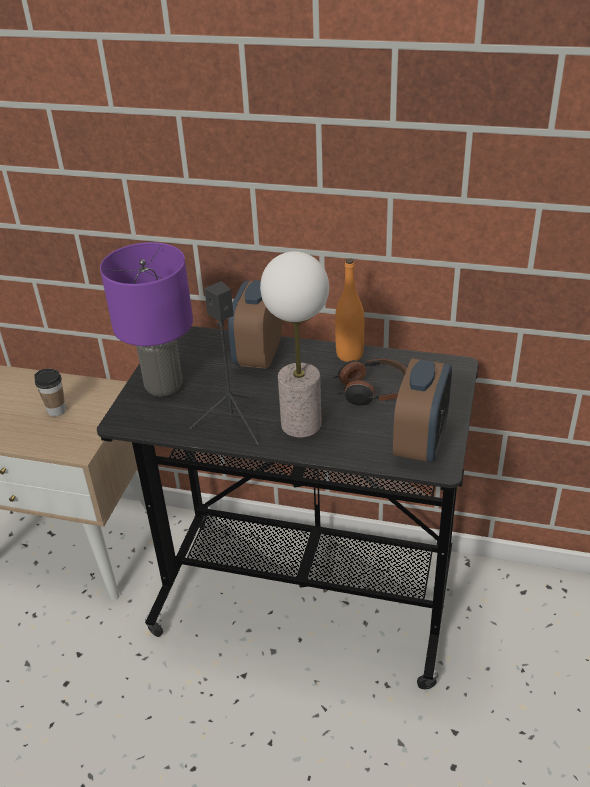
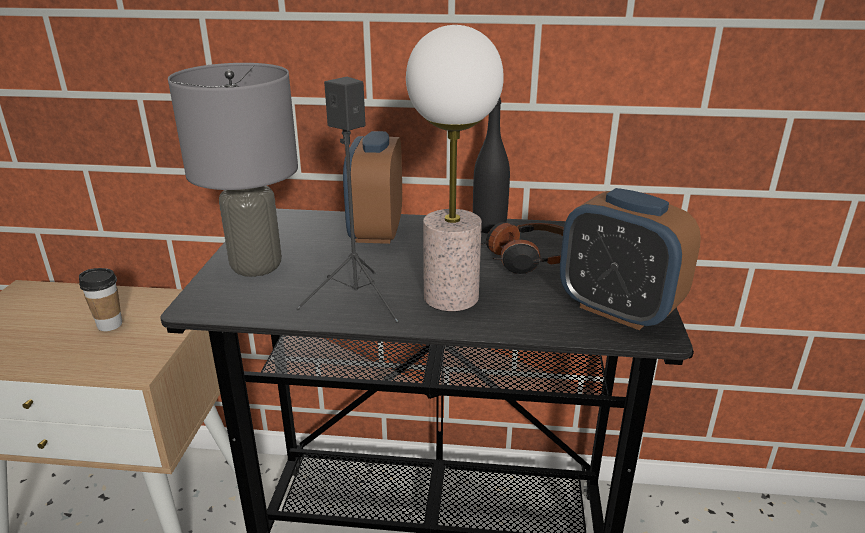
camera: 10 degrees left, 10 degrees down
purple table lamp [100,242,193,397] -> grey table lamp [168,63,298,277]
orange bottle [335,258,364,362] -> black bottle [473,97,510,233]
alarm clock [393,358,452,462] -> alarm clock turned 120 degrees clockwise [560,188,701,330]

